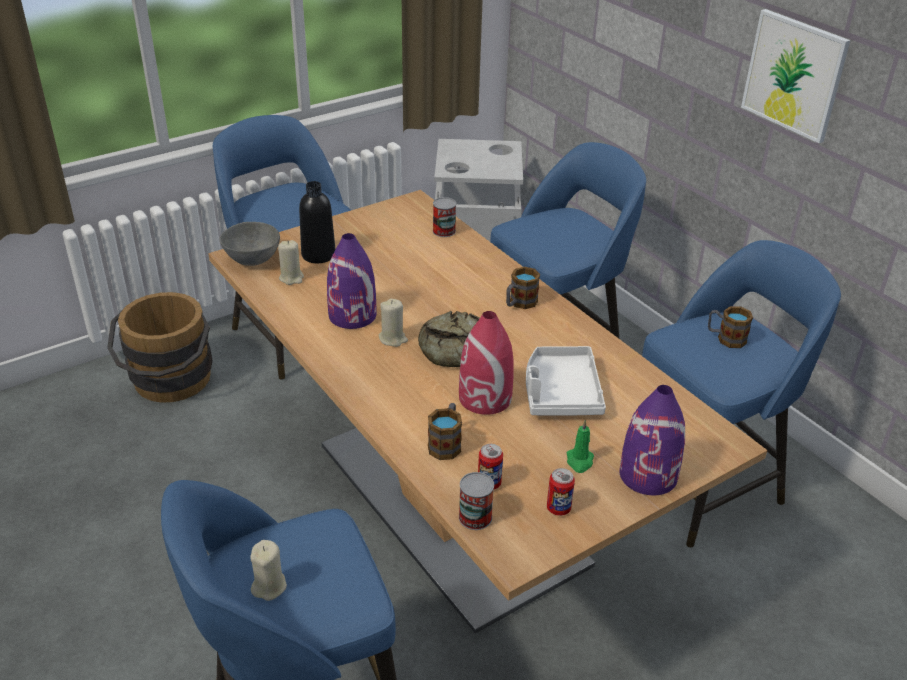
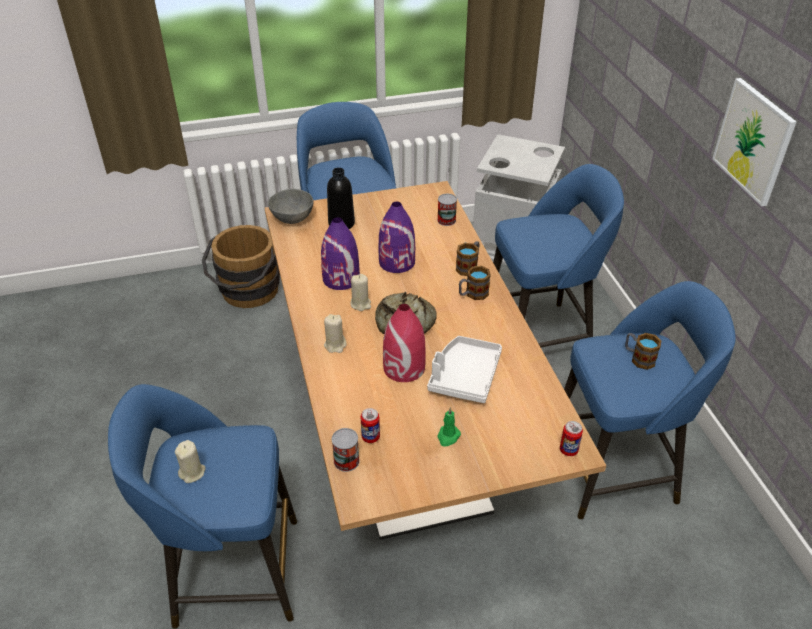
camera: 20 degrees right, 5 degrees up
beige candle [278,240,304,285] -> beige candle moved to [324,314,347,353]
mug [428,403,462,460] -> mug moved to [456,241,480,276]
can [547,468,575,516] -> can moved to [560,421,583,456]
purple vase [620,385,685,495] -> purple vase moved to [378,202,415,273]

